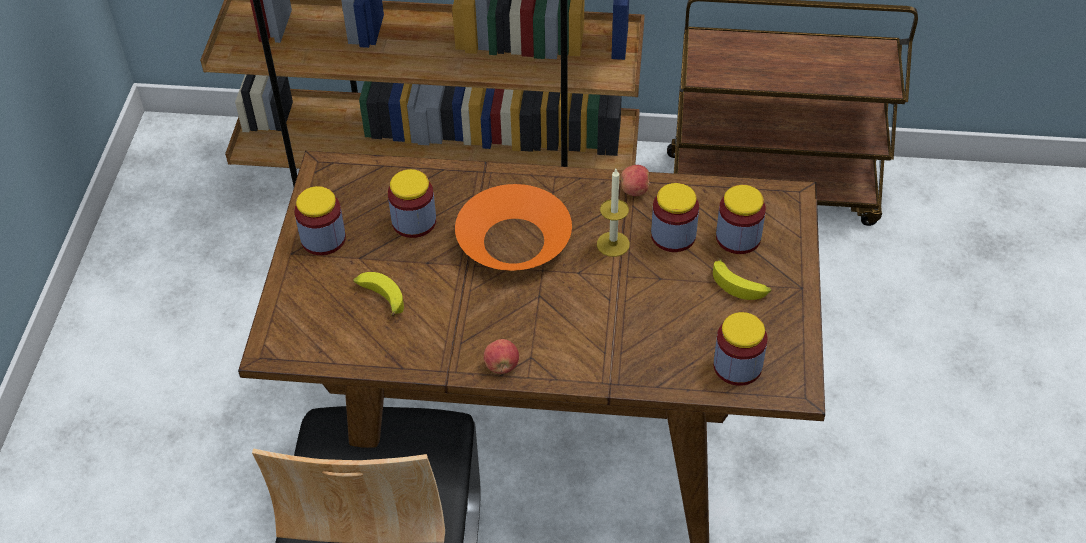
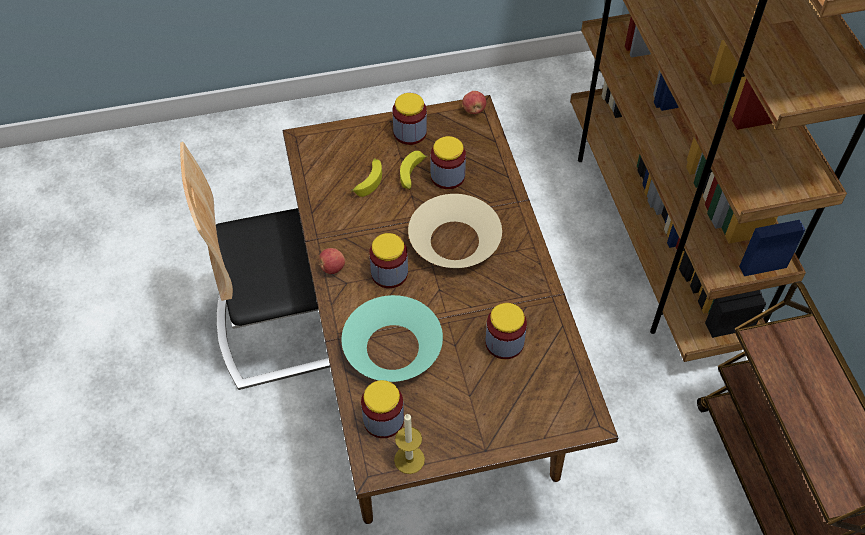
camera: 70 degrees right, 5 degrees up
orange bowl [455,184,572,271] -> beige bowl [408,194,502,268]
candle [597,169,630,257] -> candle moved to [394,413,425,474]
apple [621,165,651,196] -> apple moved to [463,91,486,114]
banana [713,258,771,300] -> banana moved to [400,151,428,190]
jar [716,185,766,254] -> jar moved to [369,233,408,288]
none -> turquoise bowl [342,295,443,382]

